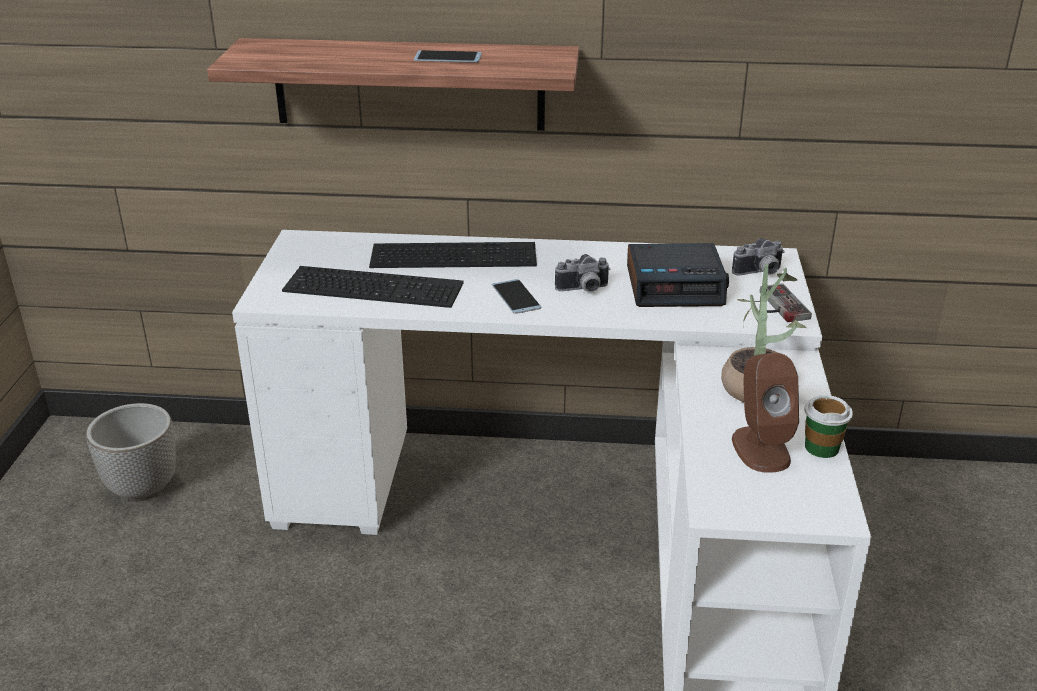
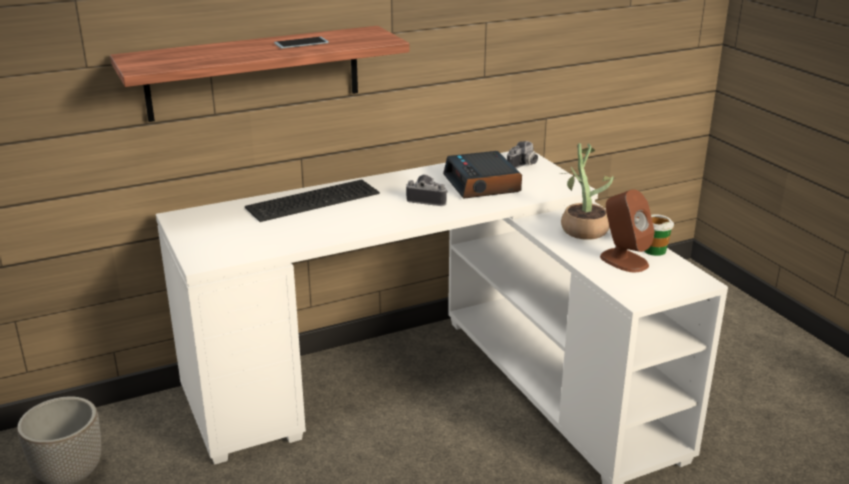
camera: 30 degrees left, 5 degrees down
keyboard [282,266,464,308] -> none
phone [492,279,541,314] -> none
camera [555,254,610,292] -> camera turned 120 degrees counterclockwise [406,174,448,206]
alarm clock [627,243,729,307] -> alarm clock turned 105 degrees clockwise [443,151,522,199]
game controller [760,283,812,322] -> none

